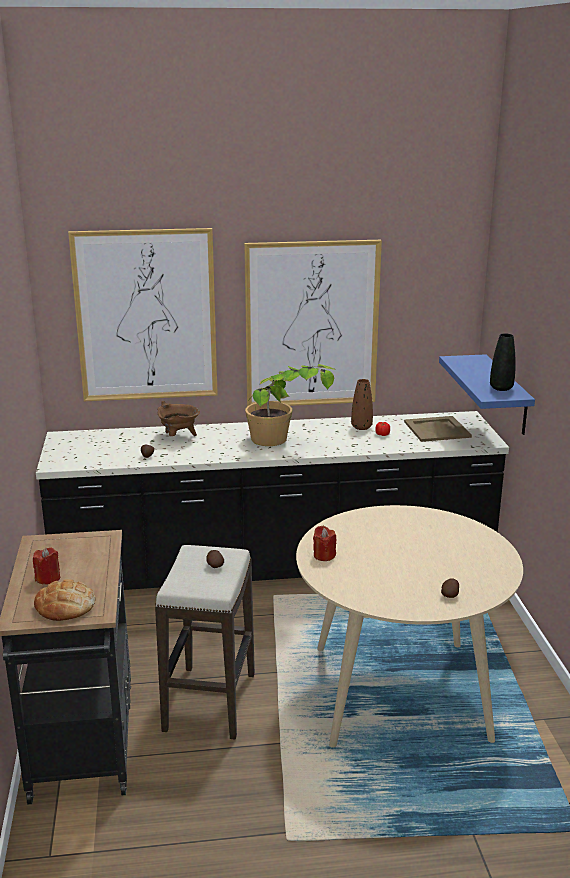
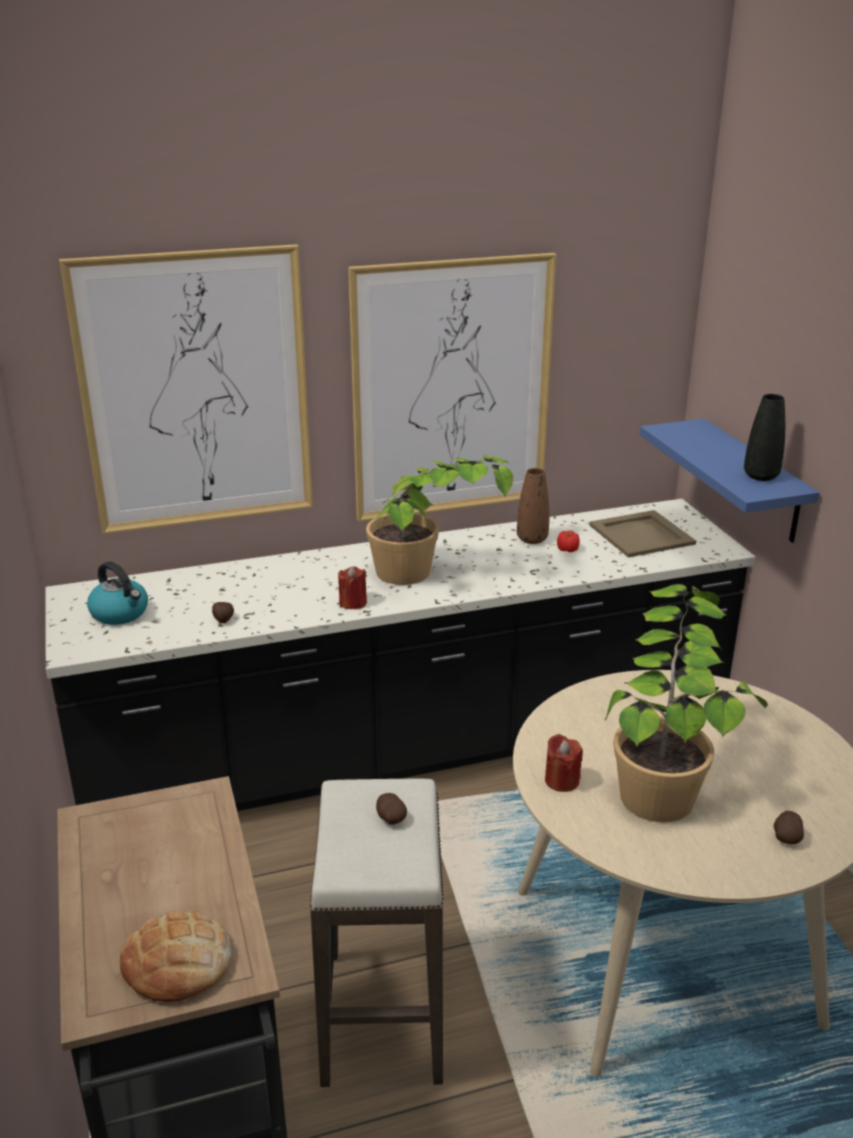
camera: 10 degrees left, 5 degrees up
red candle [33,547,60,585] -> red candle moved to [338,566,367,609]
brown cooking pot [157,401,200,436] -> none
none -> kettle [87,561,148,625]
none -> potted plant [605,584,768,822]

